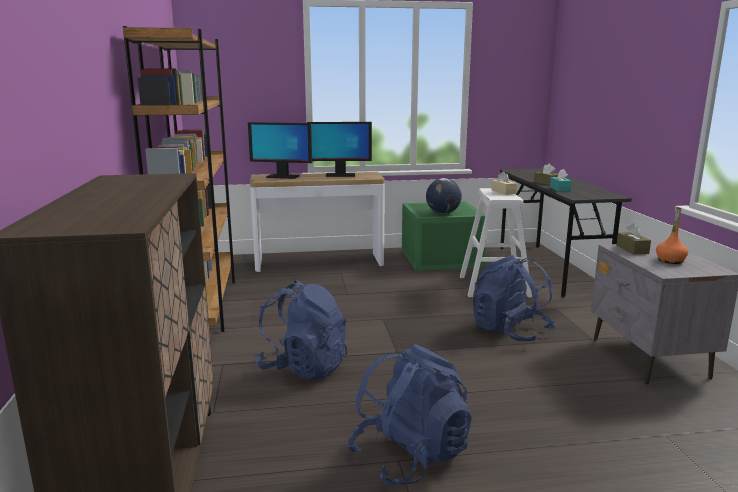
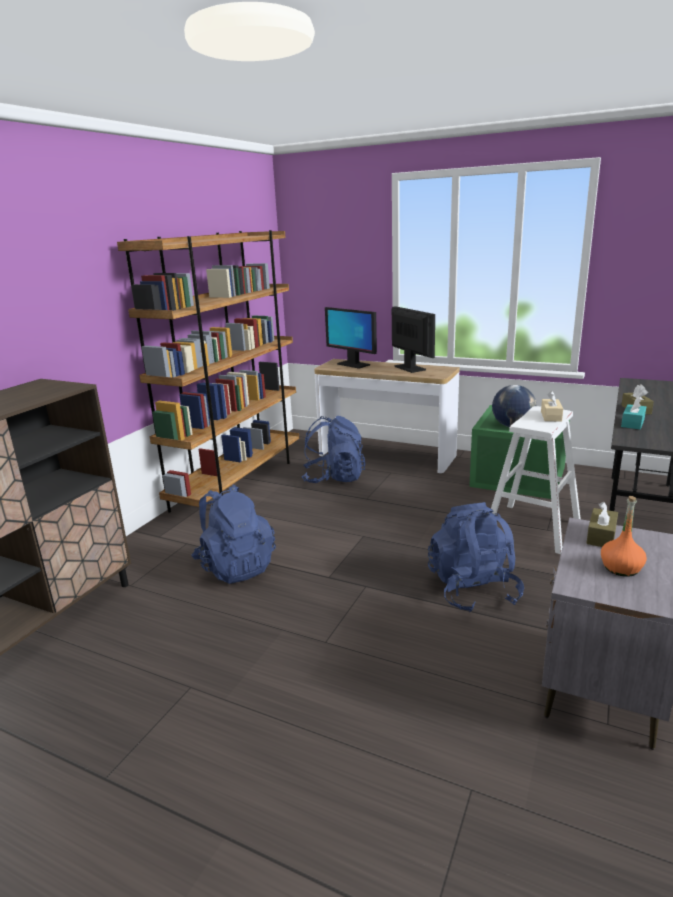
camera: 35 degrees right, 5 degrees up
monitor [307,122,372,177] -> monitor turned 150 degrees counterclockwise [392,306,435,373]
blue backpack [348,344,472,485] -> blue backpack moved to [302,416,366,483]

